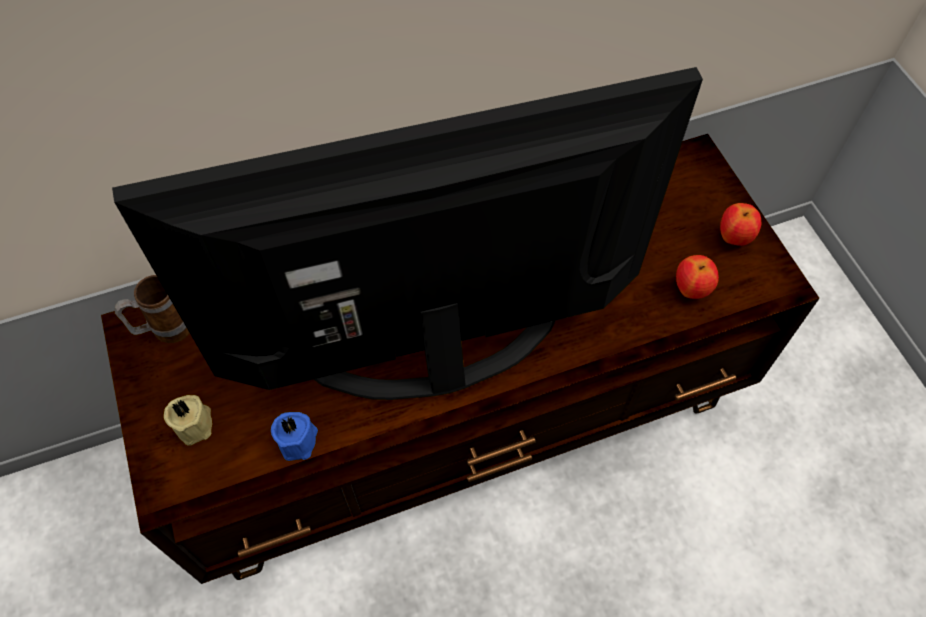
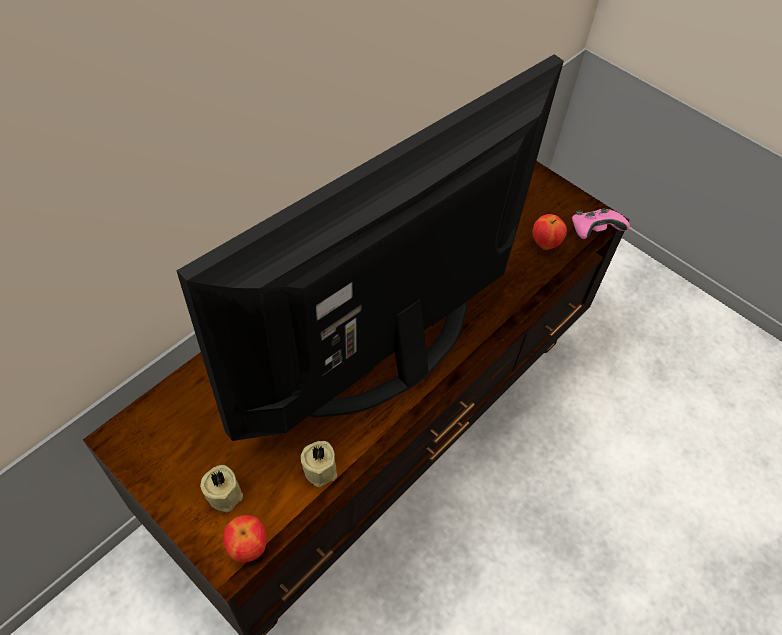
camera: 30 degrees left, 5 degrees down
mug [115,275,190,343] -> none
blue candle [271,412,318,461] -> beige candle [301,441,337,487]
apple [720,203,761,246] -> apple moved to [223,515,267,562]
none -> pink game controller [572,209,630,239]

